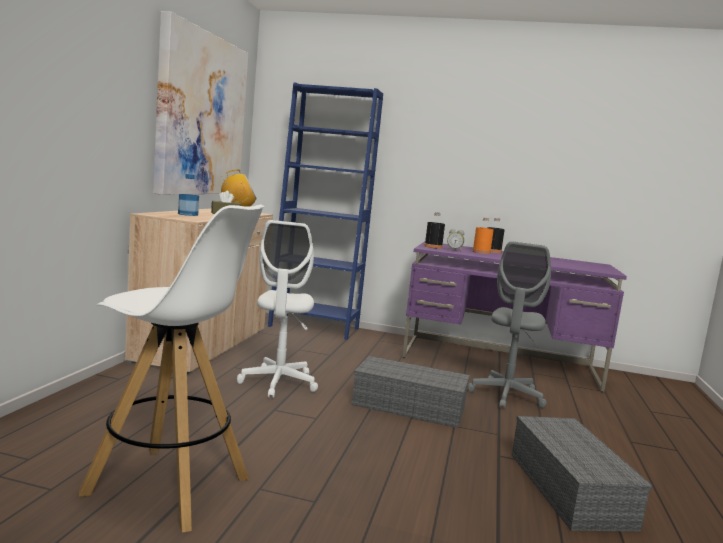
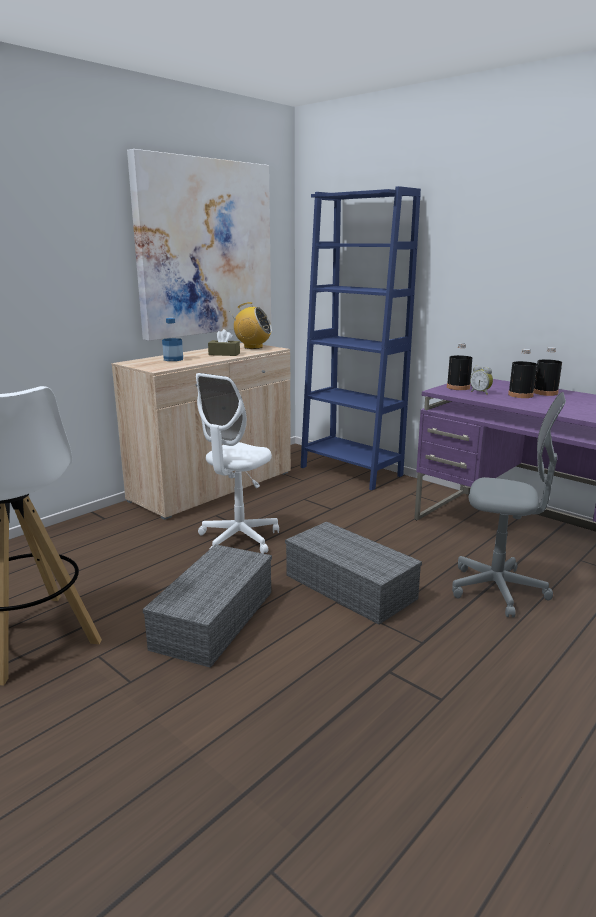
camera: 30 degrees right, 10 degrees up
grey office chair [468,241,551,409] -> grey office chair turned 120 degrees counterclockwise [452,392,566,617]
orange bottle [473,218,494,254] -> black bottle [508,349,537,398]
grey storage box [512,416,652,532] -> grey storage box moved to [143,544,272,668]

